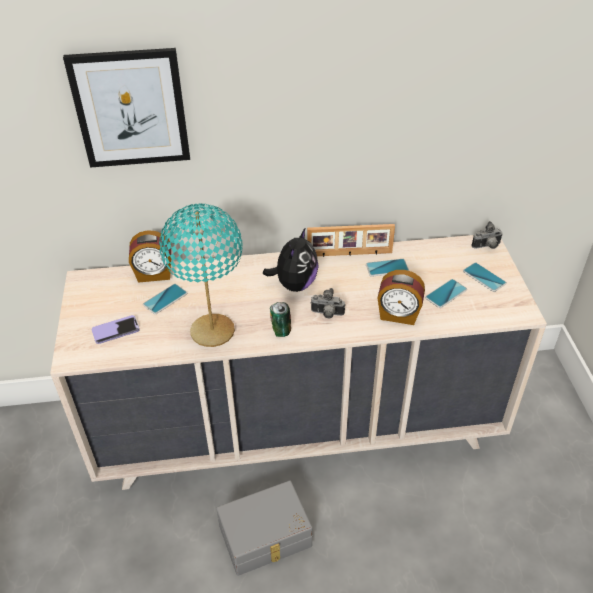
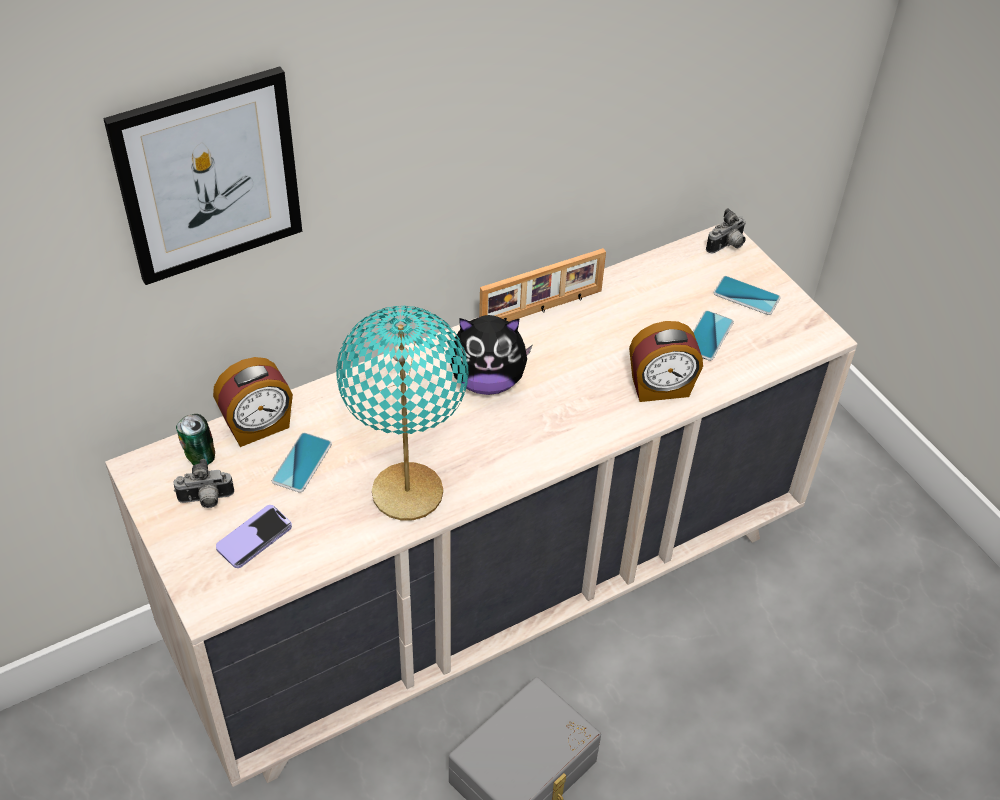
camera: 25 degrees left, 5 degrees up
plush toy [263,227,319,292] -> plush toy turned 90 degrees clockwise [450,315,532,395]
can [270,302,291,337] -> can moved to [176,414,215,466]
camera [310,288,345,318] -> camera moved to [174,459,234,508]
phone [366,259,409,277] -> none

